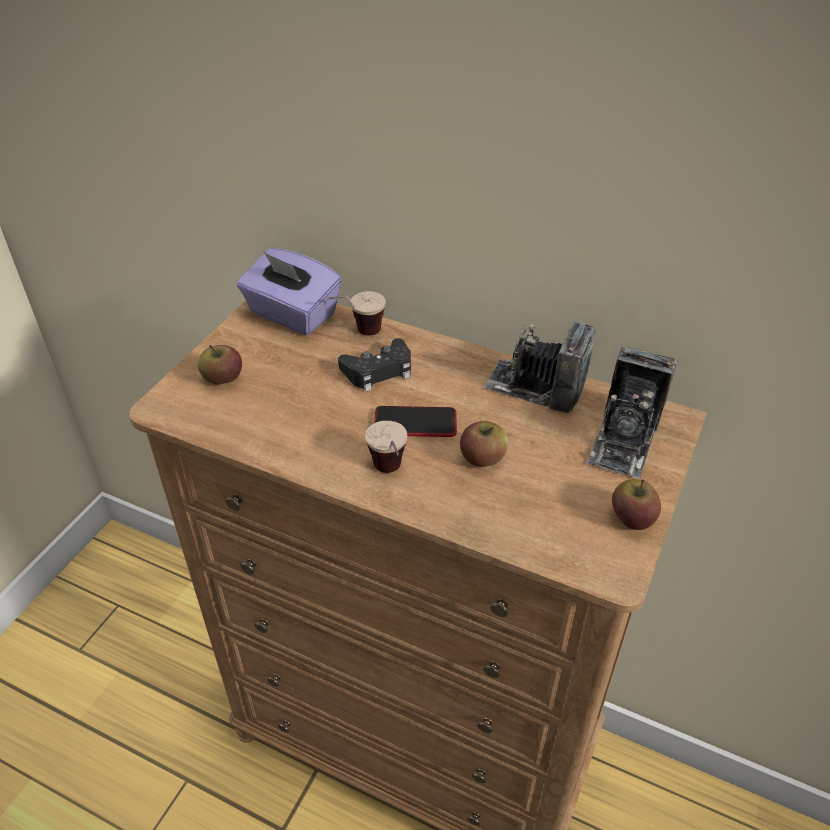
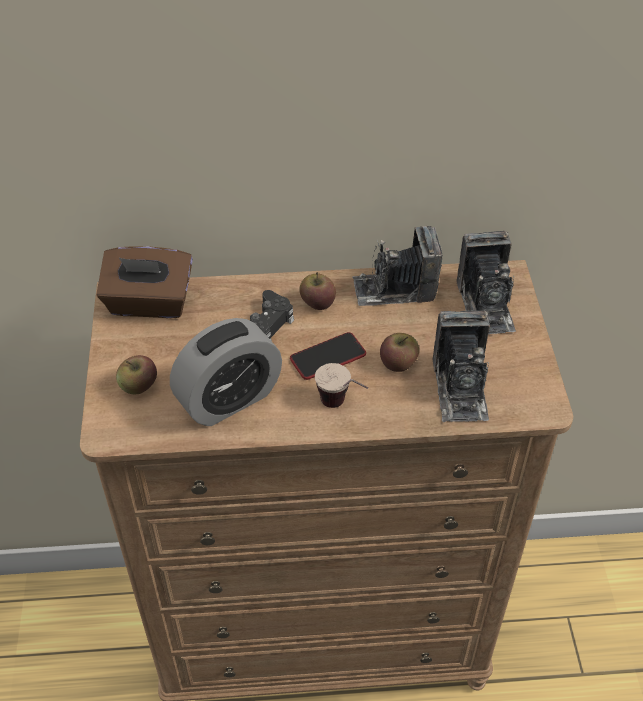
camera: 30 degrees left, 5 degrees up
purple tissue box [237,248,342,335] -> brown tissue box [96,246,193,318]
cup [326,291,386,336] -> none
apple [612,479,661,530] -> apple moved to [299,272,336,310]
none -> alarm clock [170,318,282,426]
none -> camera [433,310,490,422]

